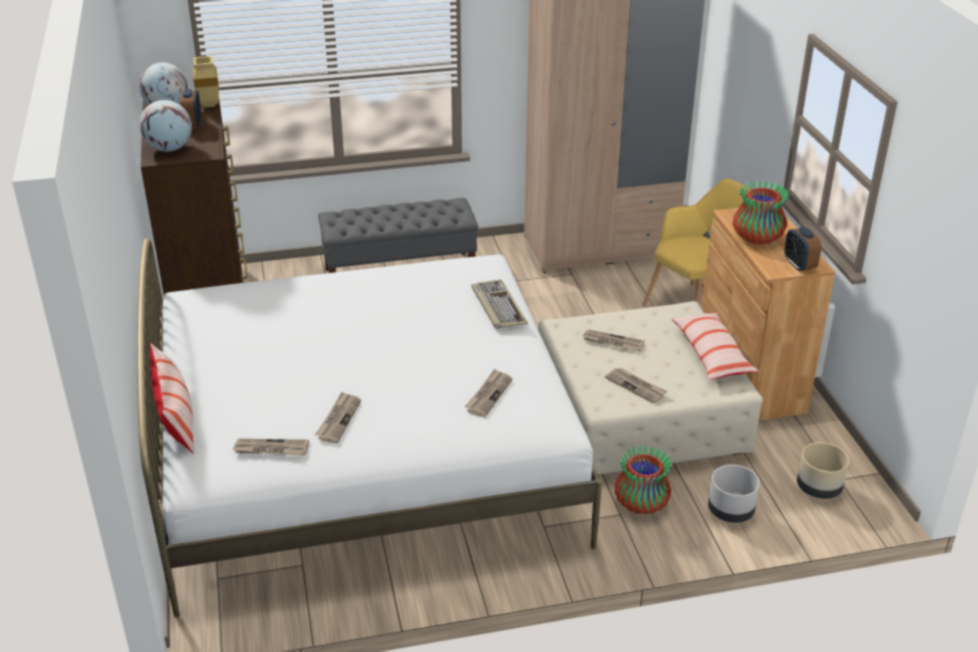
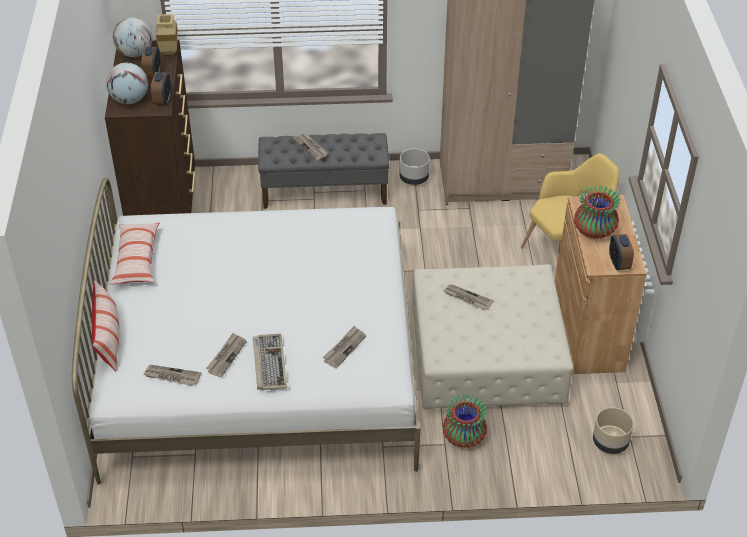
camera: 10 degrees right, 10 degrees up
keyboard [471,280,528,329] -> keyboard moved to [253,334,287,390]
newspaper [605,367,668,403] -> newspaper moved to [292,133,328,160]
pillow [672,312,759,379] -> pillow moved to [110,223,159,284]
grey planter [708,465,760,523] -> grey planter moved to [399,148,430,185]
none -> alarm clock [151,72,171,105]

